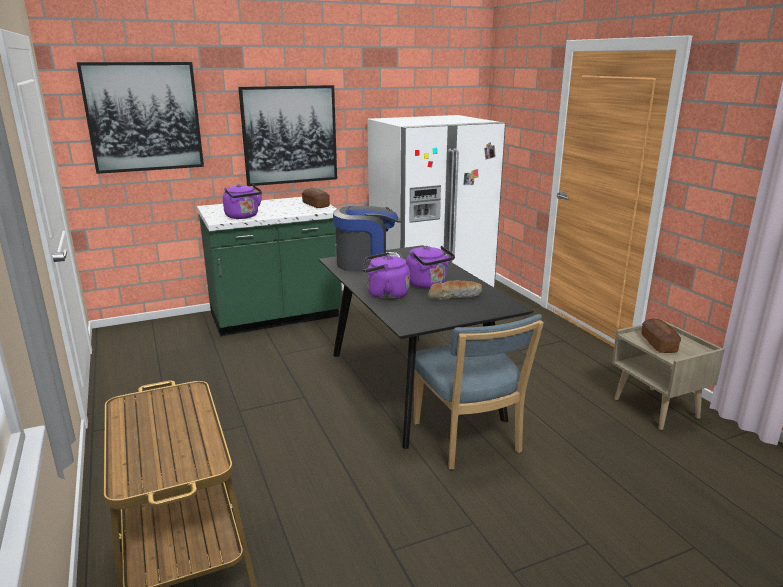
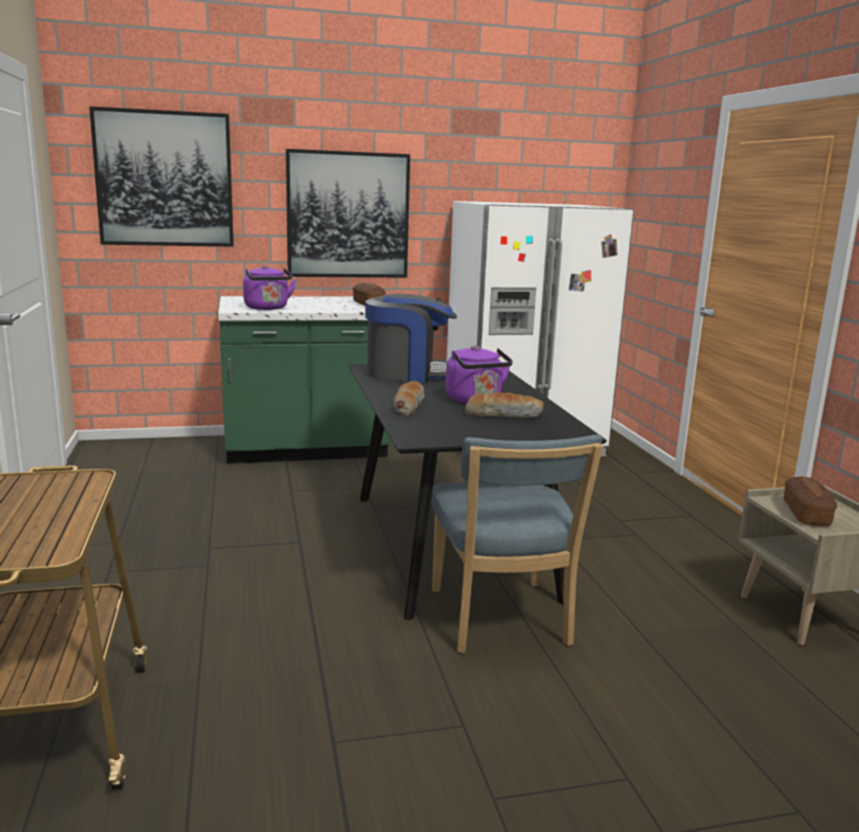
camera: 10 degrees right, 5 degrees down
purple kettle [363,252,410,300] -> bread [393,381,425,416]

